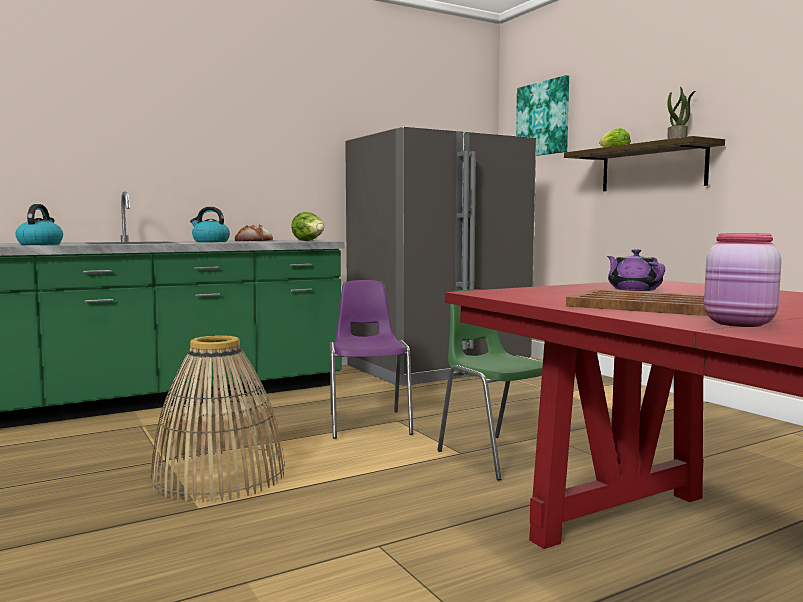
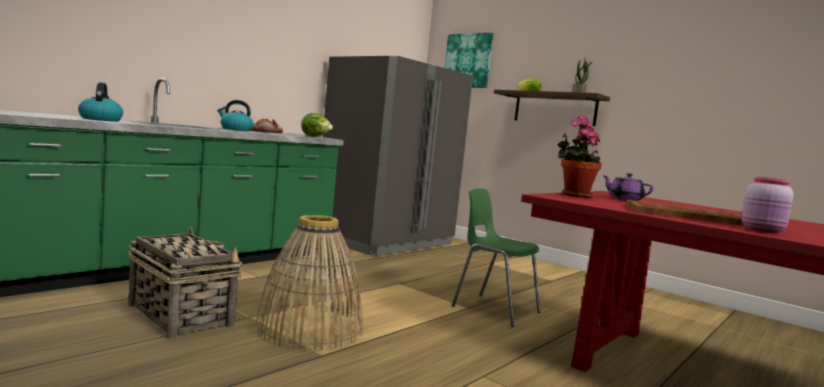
camera: 20 degrees left, 0 degrees up
purple chair [330,280,413,439] -> none
none -> basket [128,226,243,339]
none -> potted plant [558,115,602,198]

